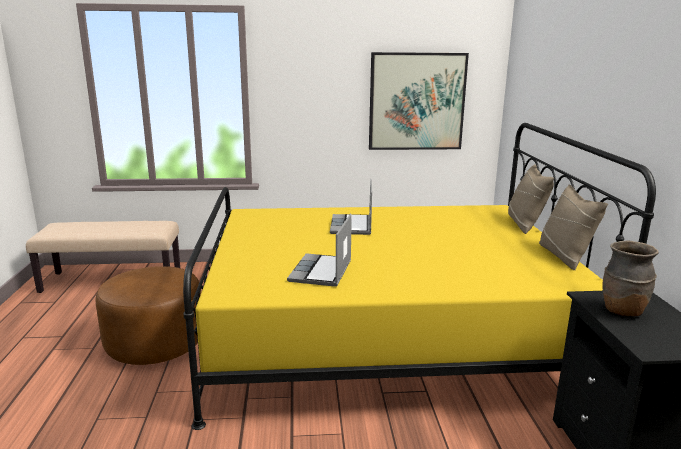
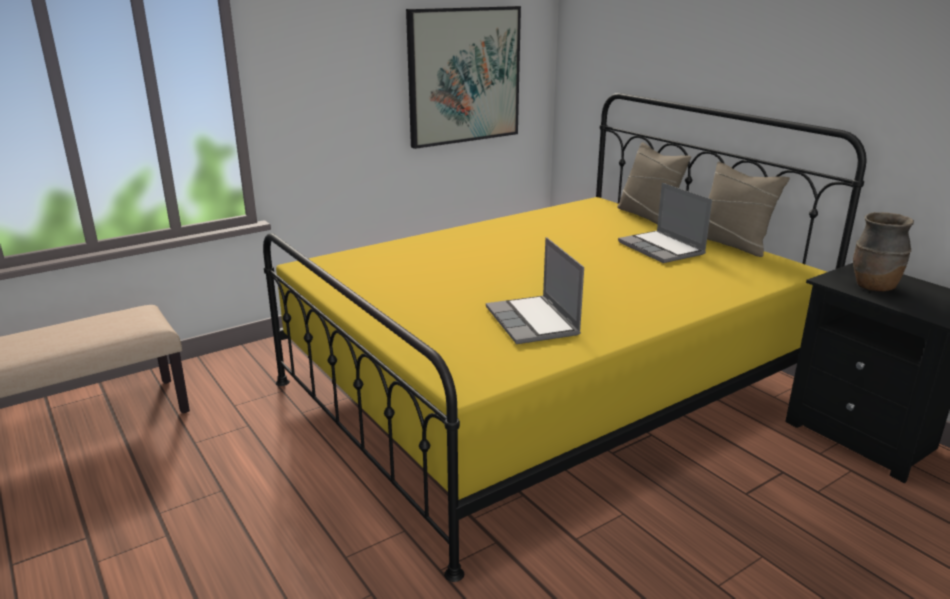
camera: 30 degrees left, 5 degrees up
brown ottoman [96,266,201,365] -> none
laptop [330,179,372,235] -> laptop moved to [618,183,712,263]

